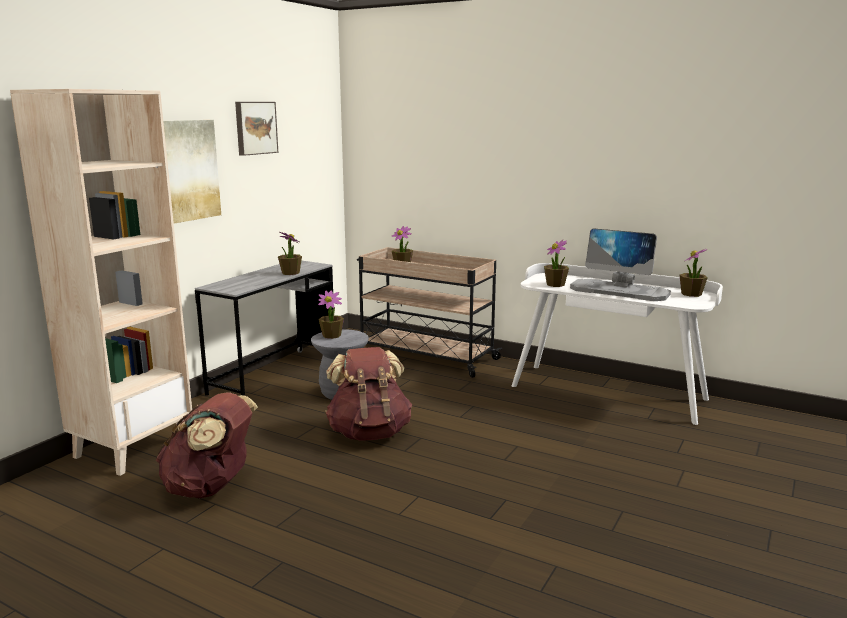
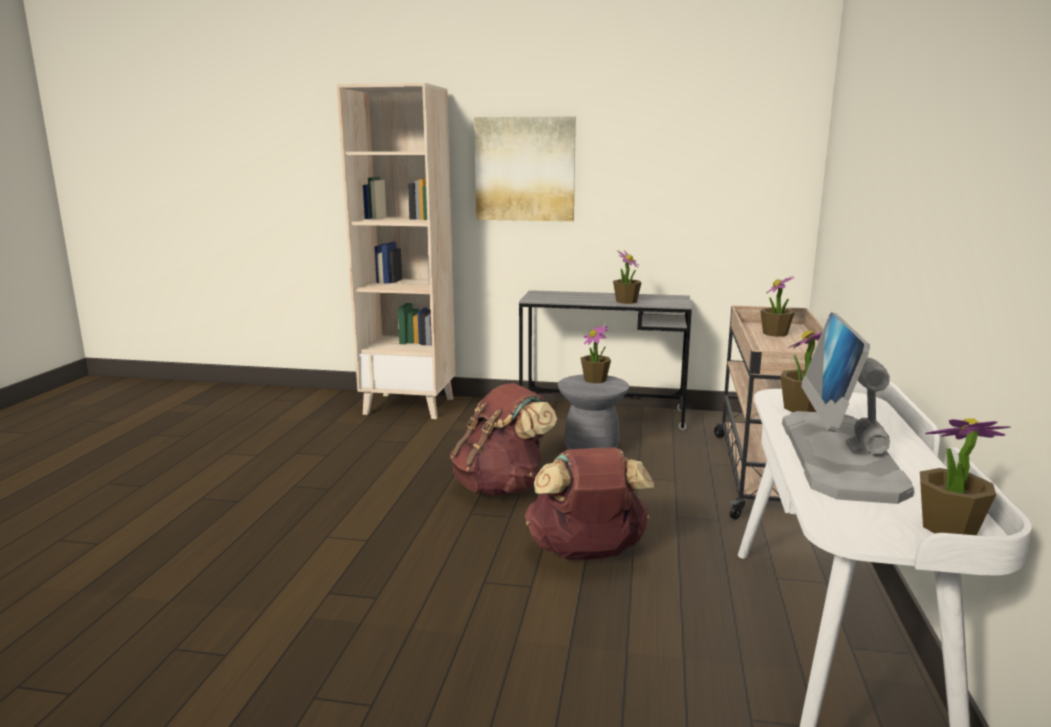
camera: 70 degrees right, 0 degrees up
brown backpack [156,393,258,498] -> brown backpack moved to [525,447,654,560]
picture [235,102,278,156] -> none

